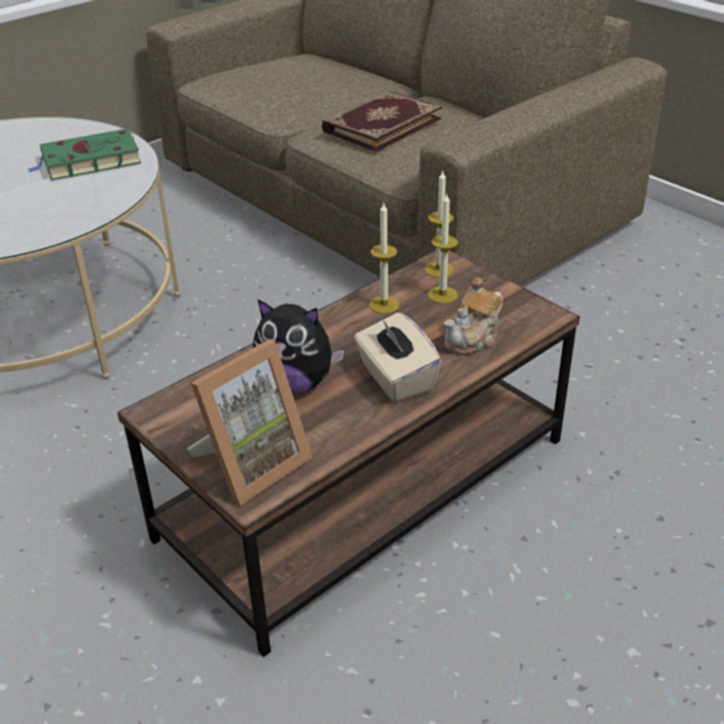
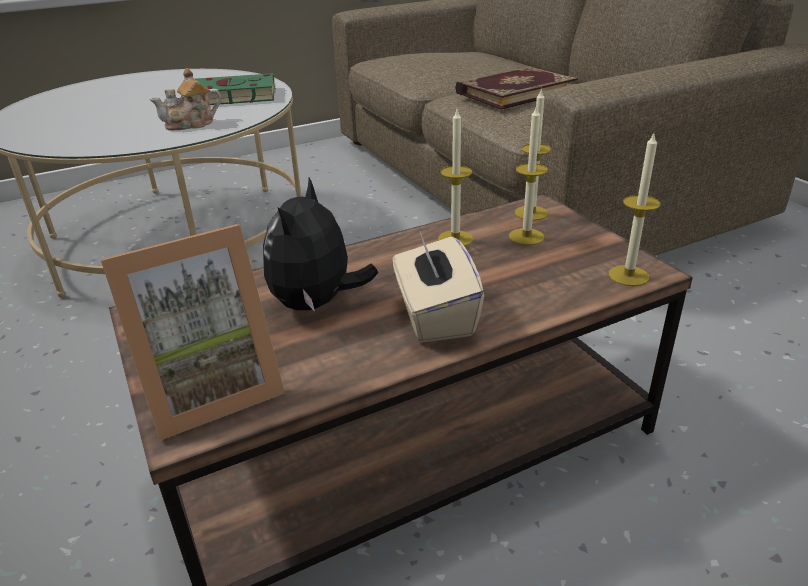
camera: 15 degrees right, 5 degrees down
plush toy [253,299,344,392] -> plush toy turned 75 degrees clockwise [263,178,378,311]
teapot [444,277,503,355] -> teapot moved to [150,68,221,130]
none -> candle [609,131,661,286]

